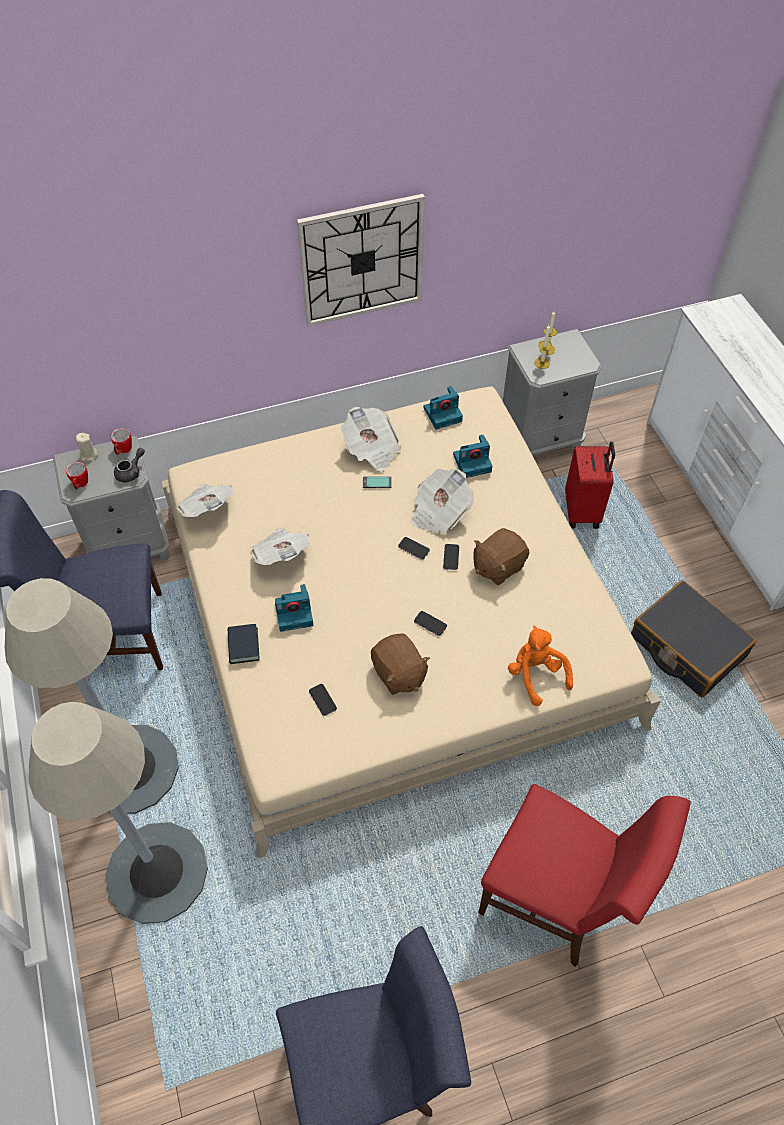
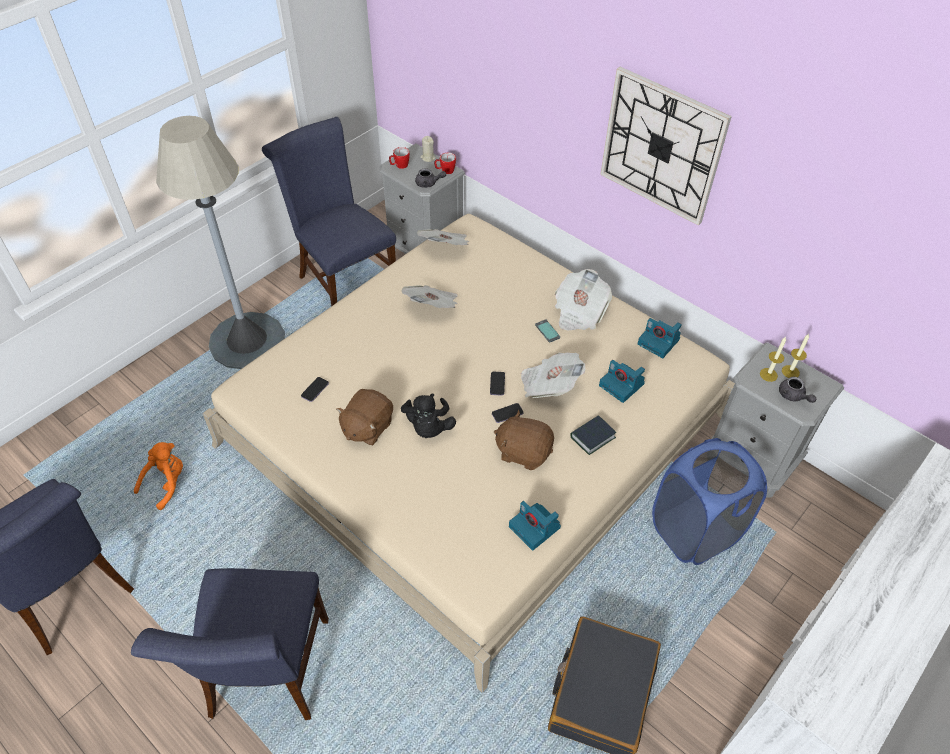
camera: 60 degrees right, 5 degrees down
grey floor lamp [29,702,208,924] -> none
book [228,624,260,664] -> book moved to [570,415,616,455]
camera [275,584,313,632] -> camera moved to [509,501,561,550]
phone [414,611,447,636] -> black plush toy [401,393,456,438]
red chair [478,784,691,967] -> blue chair [131,568,329,720]
orange plush toy [508,626,573,706] -> orange plush toy moved to [134,442,183,510]
red suitcase [565,442,615,529] -> blue laundry basket [652,438,767,565]
none -> grey teapot [779,377,816,403]

